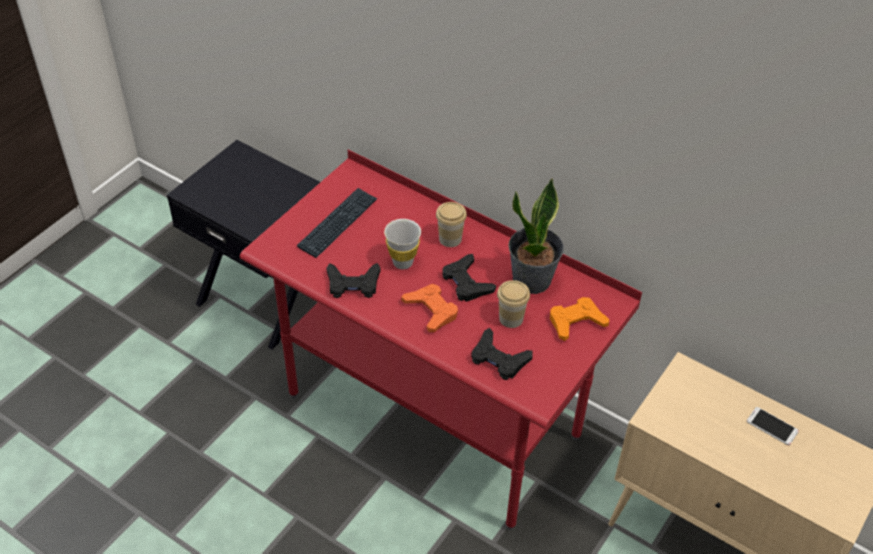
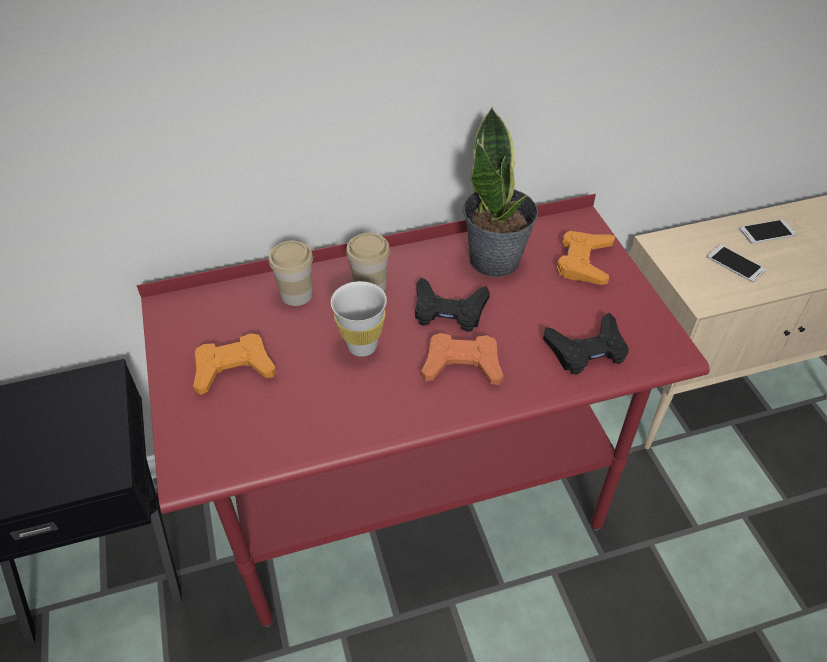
camera: 50 degrees left, 0 degrees up
keyboard [297,188,377,258] -> orange game controller [193,334,276,395]
black game controller [326,263,381,298] -> none
cup [497,280,530,328] -> cup moved to [268,241,313,306]
none -> phone [707,245,766,282]

